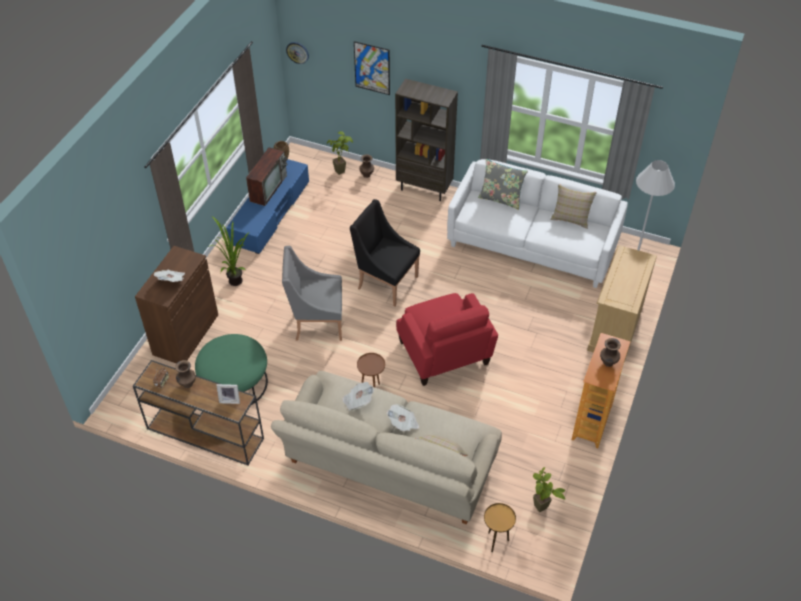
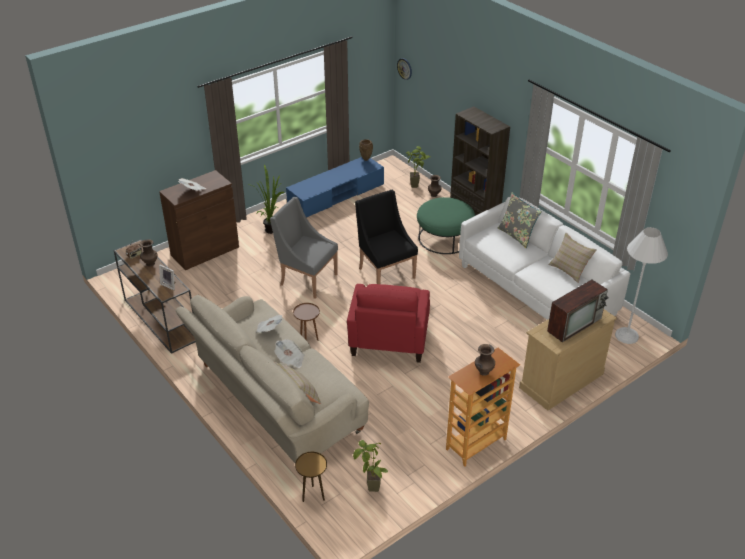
camera: 30 degrees right, 10 degrees down
green ottoman [195,334,268,405] -> green ottoman moved to [417,197,475,254]
television [246,147,288,206] -> television moved to [547,280,608,342]
picture [354,41,390,95] -> none

